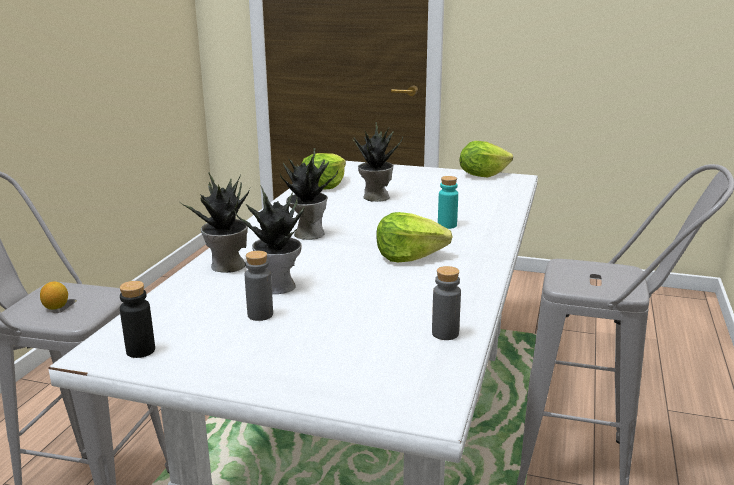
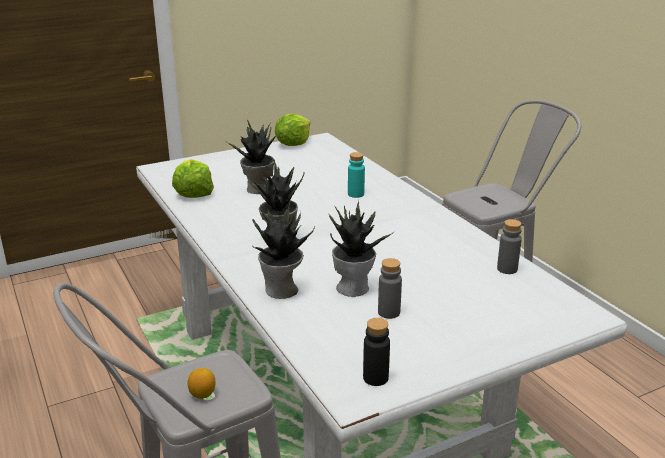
camera: 45 degrees left, 5 degrees up
lettuce [376,212,452,262] -> none

